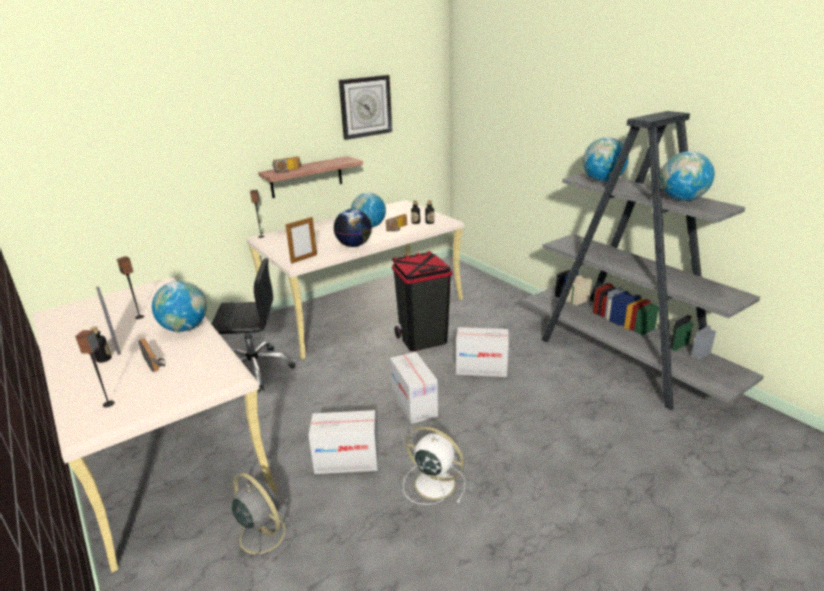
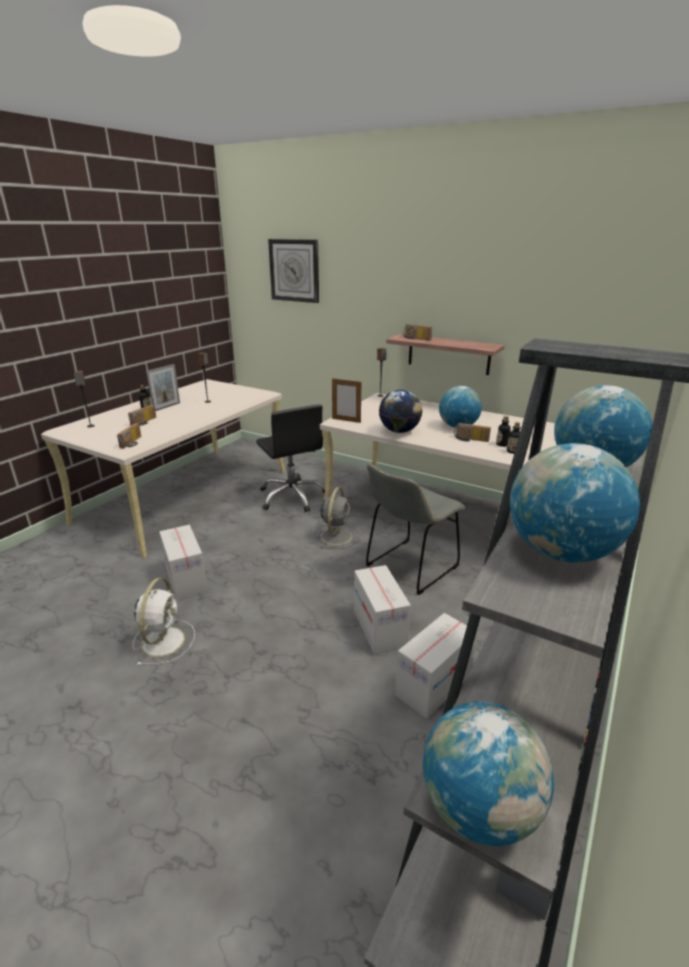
camera: 65 degrees right, 0 degrees up
globe [152,281,207,332] -> globe moved to [423,701,554,846]
grey fan [225,473,296,562] -> grey fan moved to [315,487,359,549]
wall clock [339,75,392,140] -> wall clock moved to [268,239,319,303]
cardboard box [390,352,438,424] -> cardboard box moved to [395,613,477,719]
black trash can [392,251,452,351] -> grey chair [366,463,465,595]
none -> radio [117,423,141,448]

